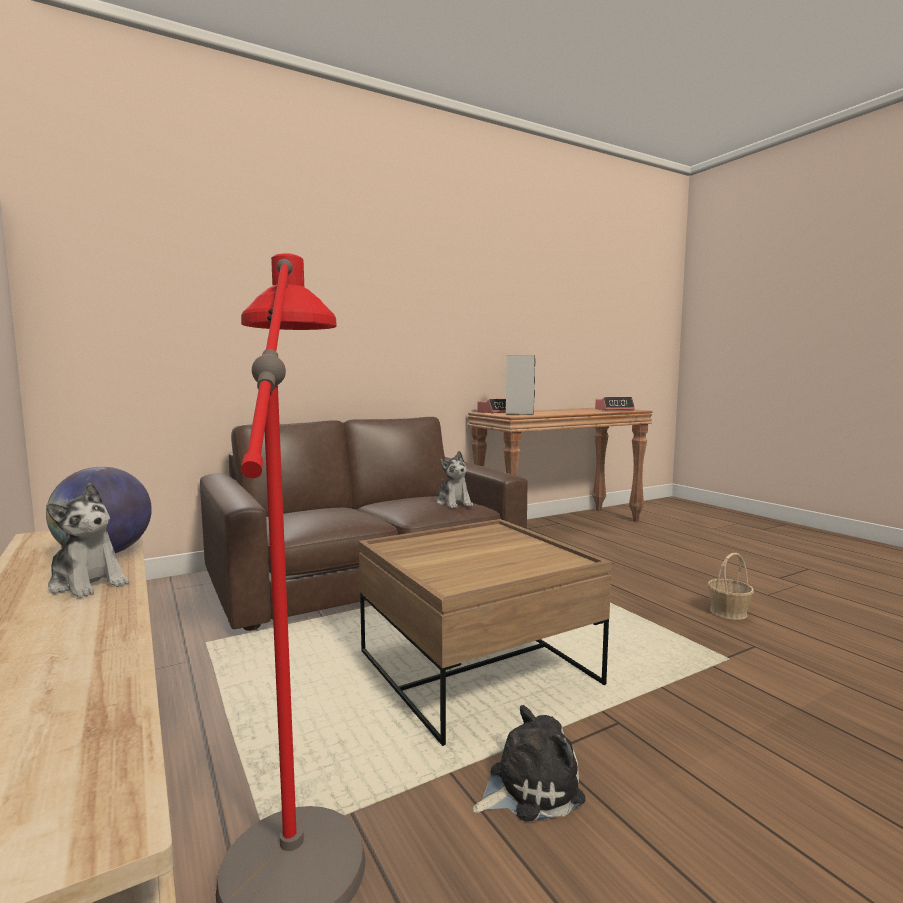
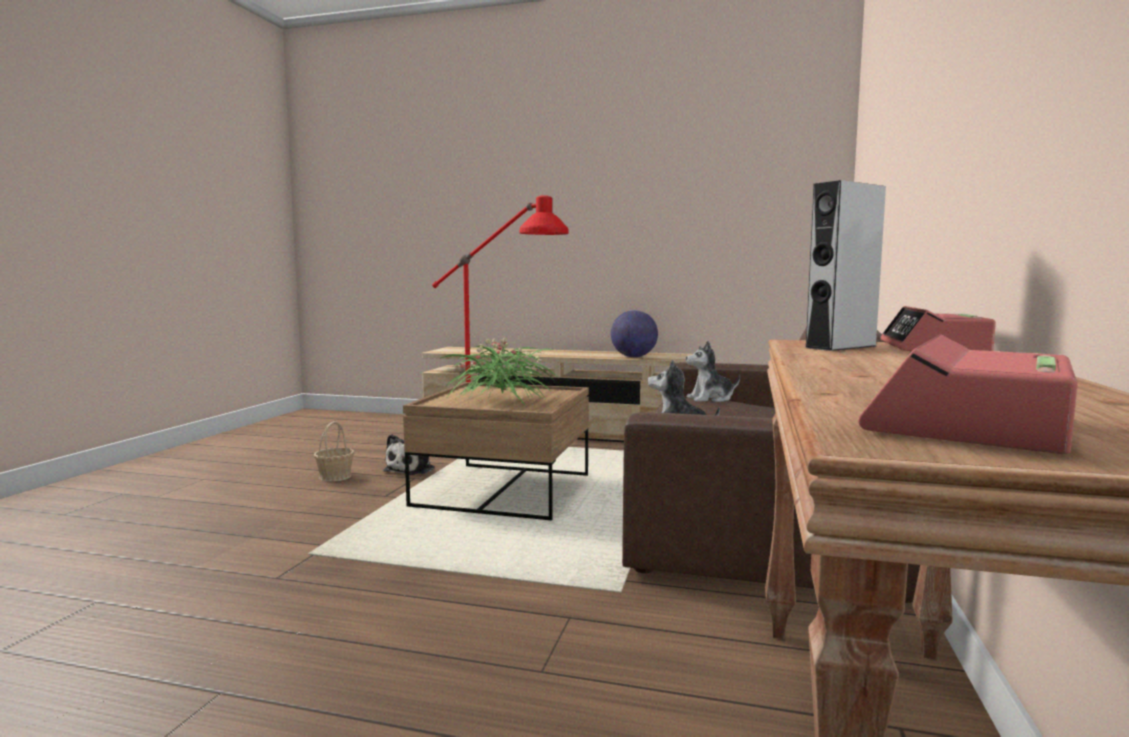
camera: 135 degrees right, 0 degrees up
plush toy [46,483,129,598] -> plush toy moved to [686,341,740,402]
basket [707,553,754,620] -> basket moved to [314,421,354,482]
none -> potted plant [441,337,557,406]

